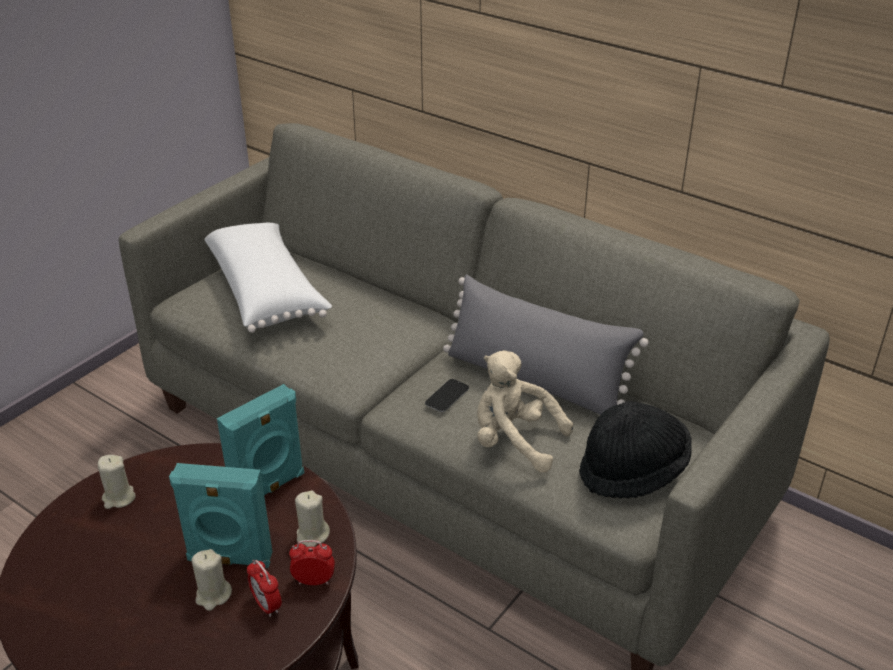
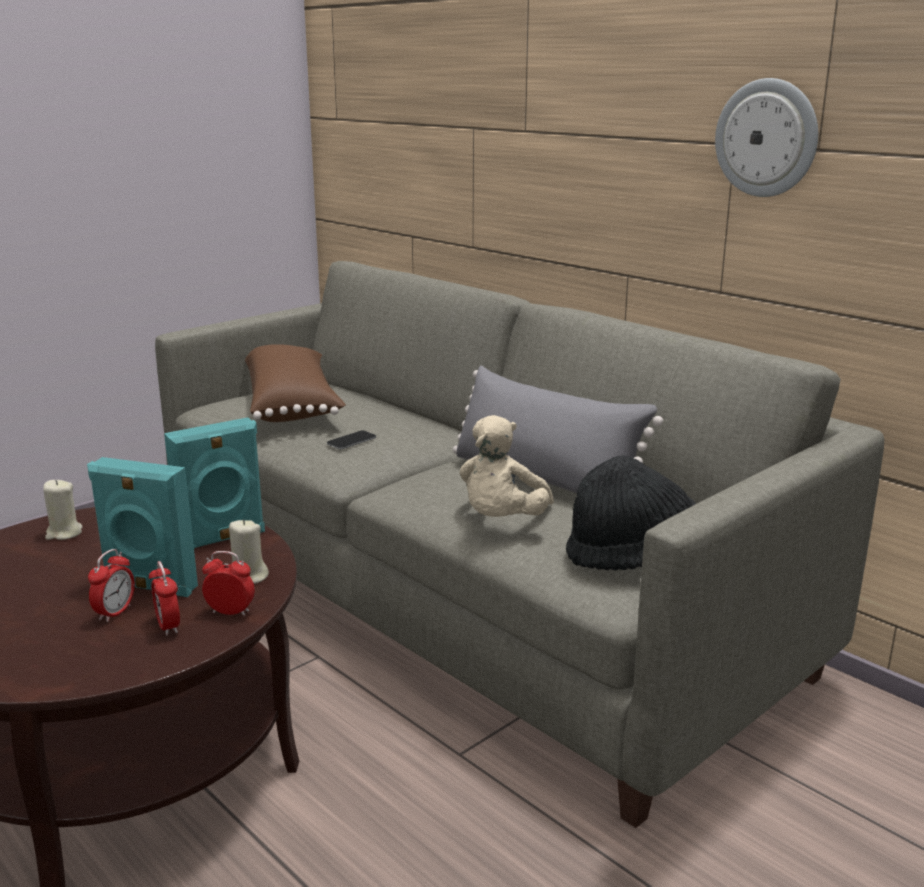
camera: 10 degrees right, 15 degrees down
beige candle [192,549,232,611] -> alarm clock [88,549,135,622]
white pillow [204,223,332,333] -> brown pillow [245,344,346,422]
phone [425,379,469,412] -> phone moved to [327,430,376,449]
beige plush toy [477,350,573,472] -> beige plush toy turned 105 degrees counterclockwise [459,415,554,517]
none -> wall clock [715,78,818,197]

